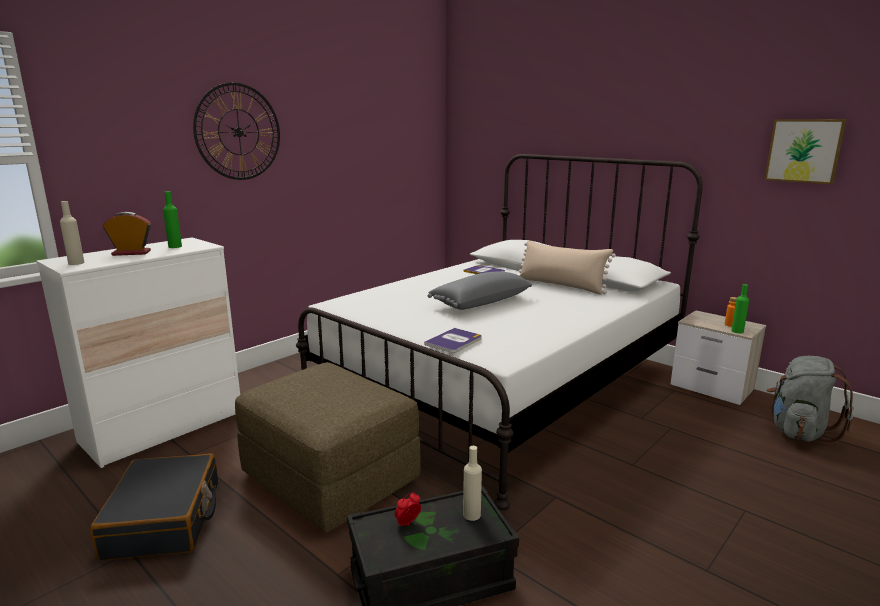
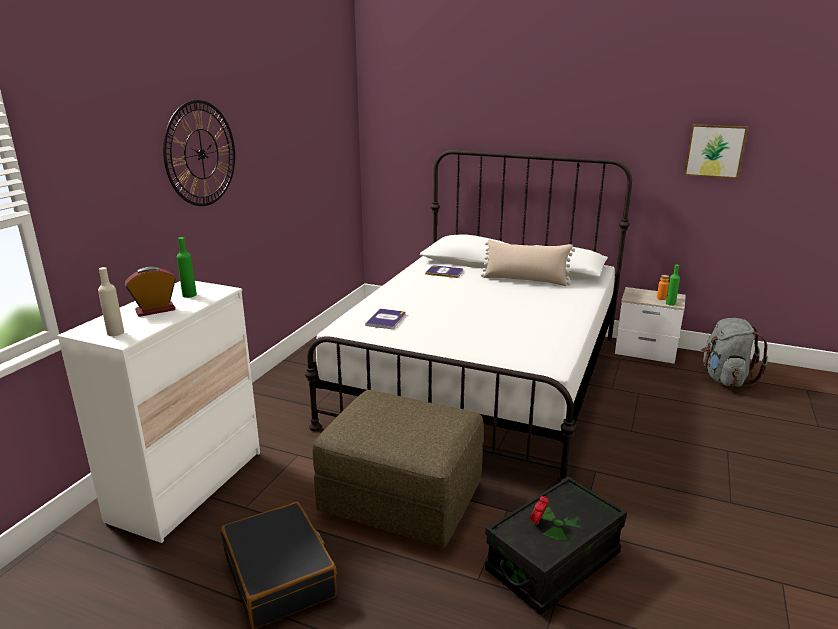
camera: 20 degrees left, 5 degrees up
book [424,328,482,353] -> book moved to [365,308,406,329]
grey pillow [428,271,532,310] -> none
beige bottle [463,446,482,521] -> none

